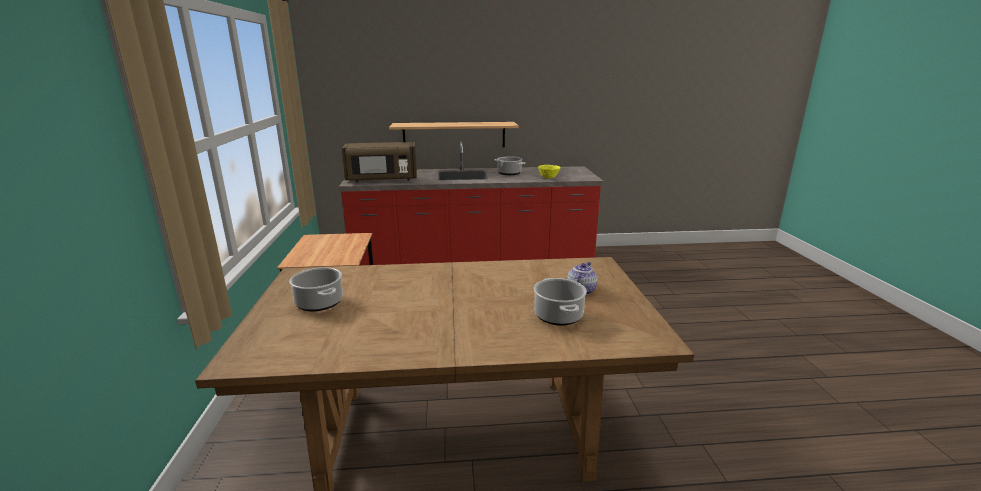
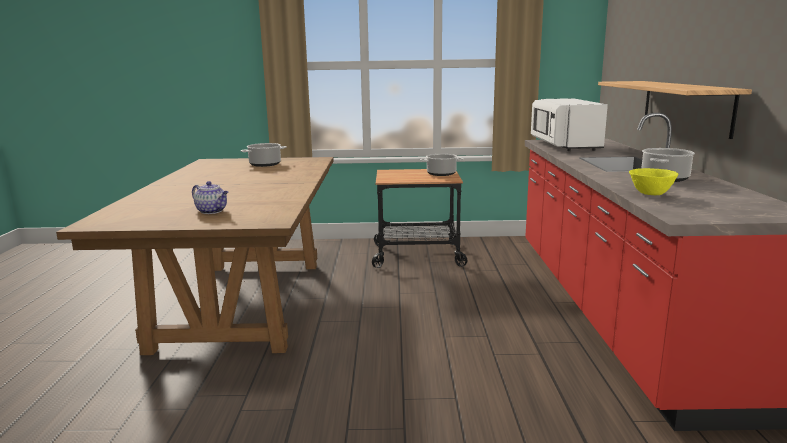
camera: 95 degrees right, 5 degrees down
brown microwave [342,142,417,182] -> white microwave [531,98,608,151]
cooking pot [534,278,587,326] -> cooking pot moved to [420,154,464,176]

